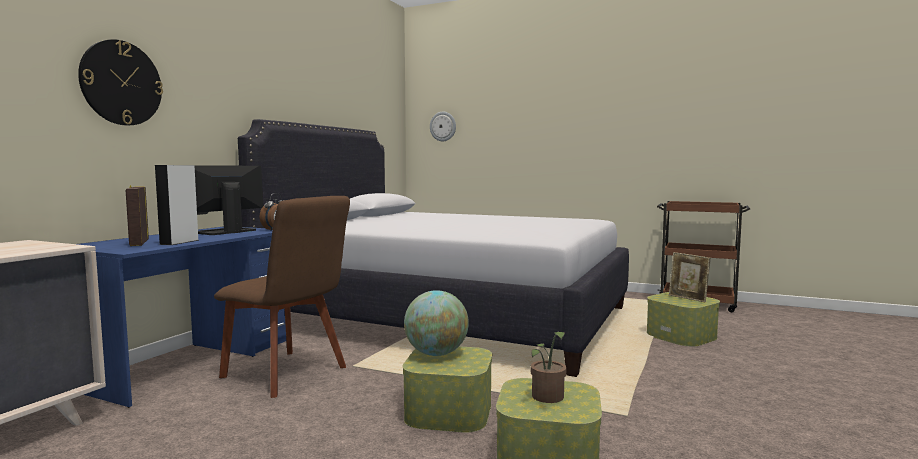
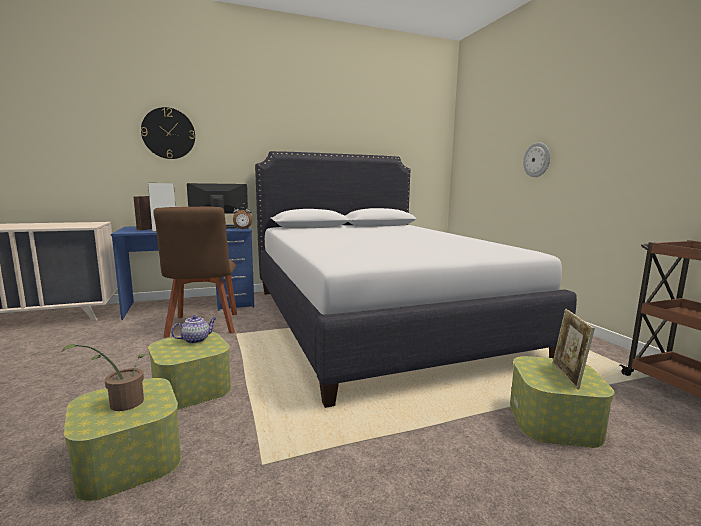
camera: 45 degrees right, 5 degrees up
globe [404,290,469,356] -> teapot [171,315,216,344]
wall clock [430,112,456,141] -> wall clock moved to [523,142,550,177]

